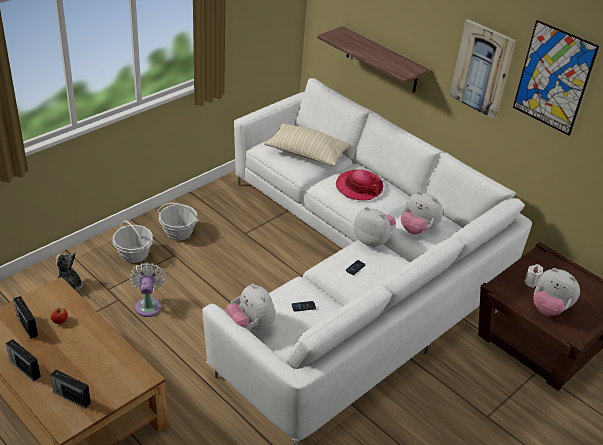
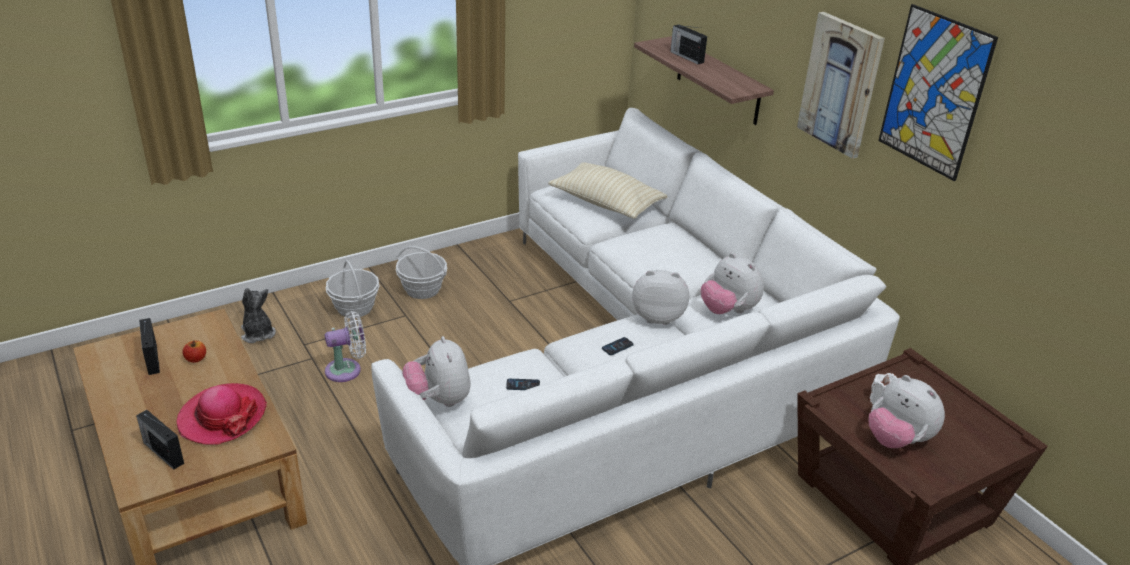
camera: 15 degrees right, 5 degrees down
radio [6,339,41,381] -> radio moved to [670,24,707,64]
white fan [130,263,166,317] -> white fan turned 60 degrees clockwise [325,311,366,382]
hat [336,169,383,200] -> hat moved to [177,383,267,445]
plush toy [354,207,396,247] -> plush toy turned 45 degrees counterclockwise [632,270,689,325]

